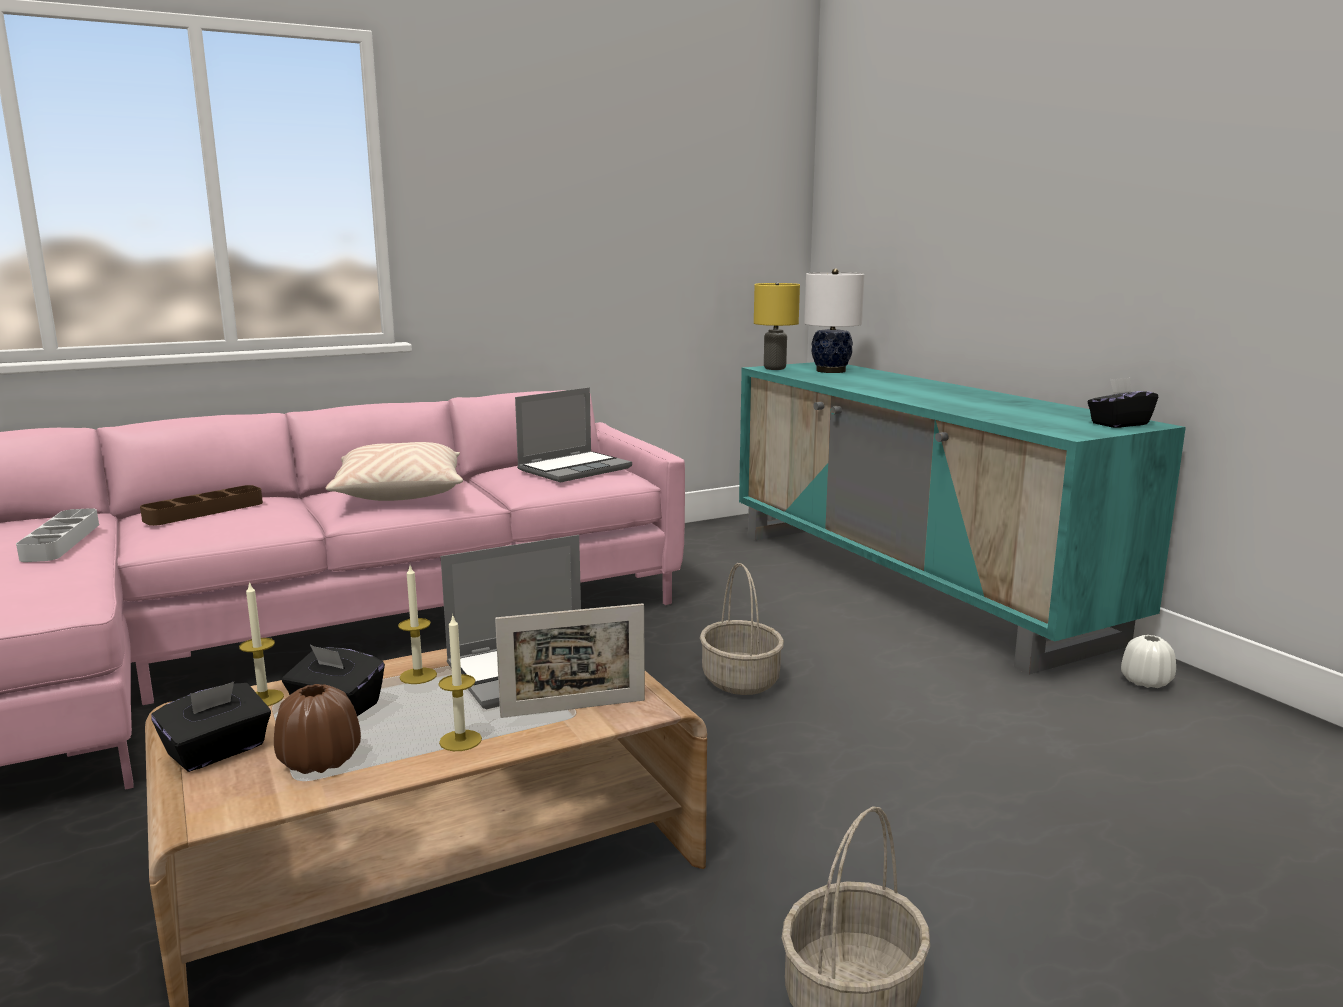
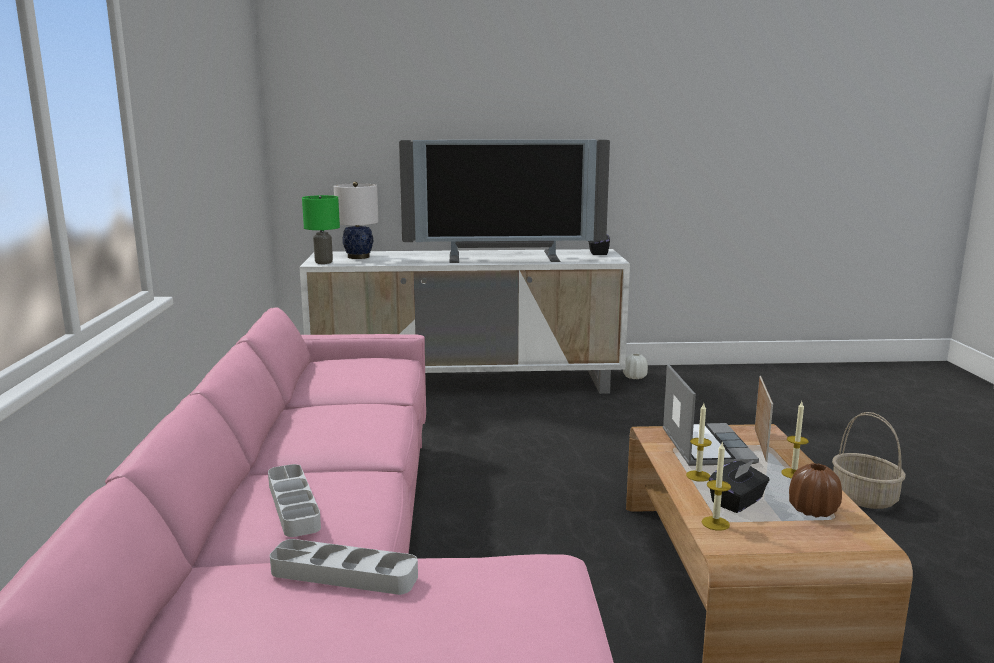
camera: 65 degrees left, 0 degrees up
brown tray [140,485,263,526] -> grey tray [268,464,321,537]
black tissue box [151,682,271,772] -> none
beige pillow [325,442,463,501] -> none
laptop [515,387,632,483] -> none
basket [700,563,784,695] -> none
turquoise tv stand [739,362,1186,675] -> white tv stand [300,249,630,394]
yellow table lamp [754,282,800,370] -> green table lamp [302,195,340,264]
none -> television [399,140,610,263]

